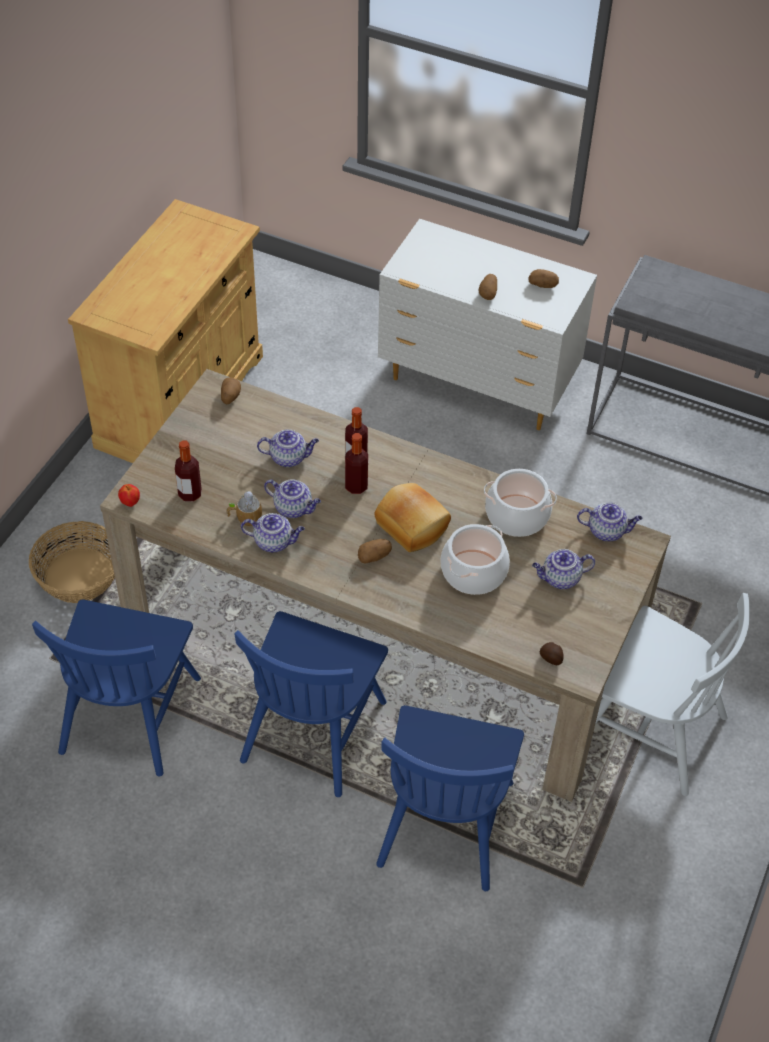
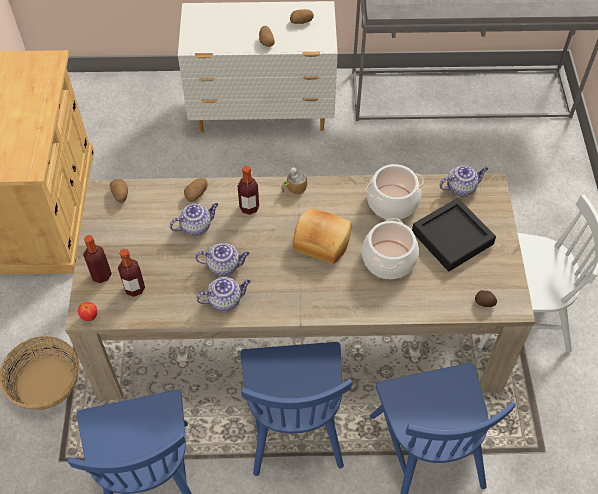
camera: 25 degrees left, 5 degrees up
mug [226,491,262,526] -> mug moved to [281,167,307,195]
bottle [345,433,368,494] -> bottle moved to [83,235,112,283]
potato [358,539,392,563] -> potato moved to [184,178,208,202]
teapot [532,549,595,589] -> black tray [412,198,496,271]

